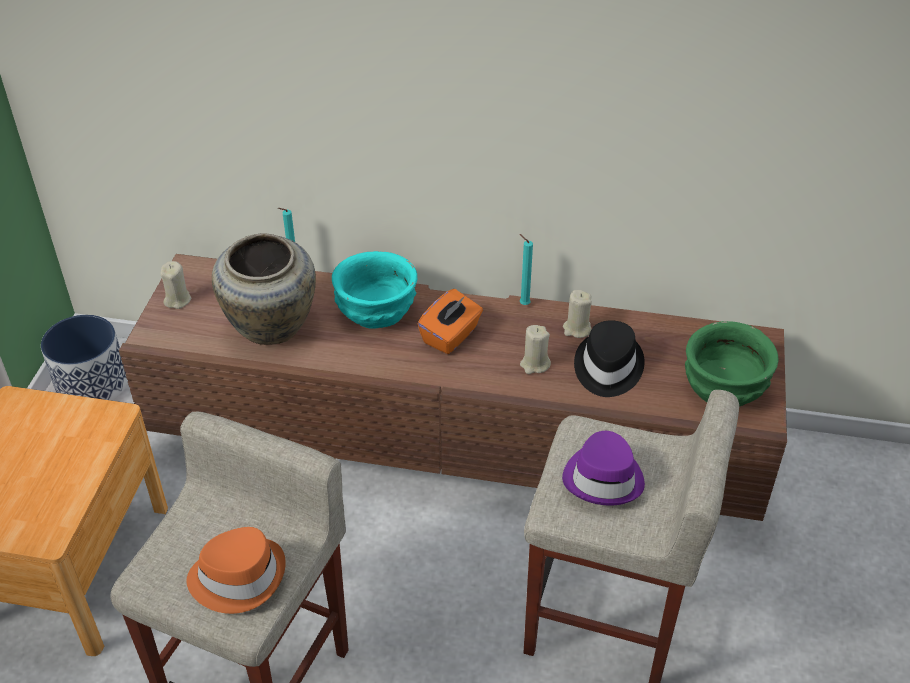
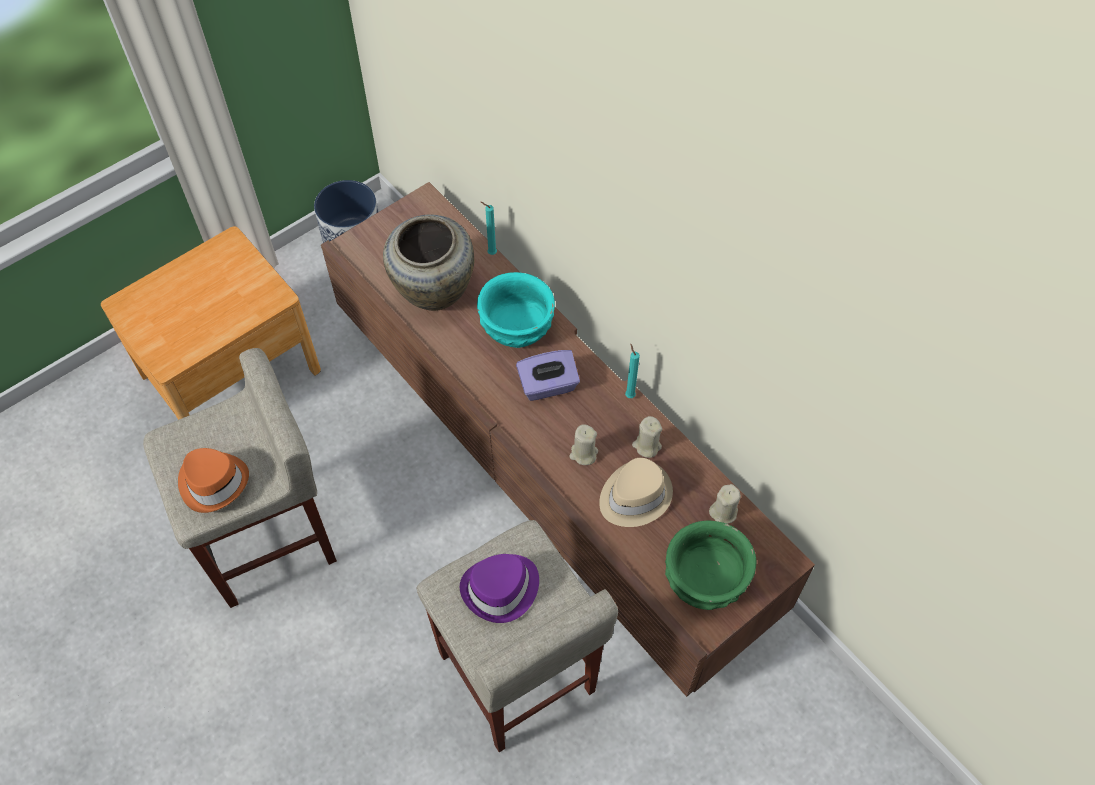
camera: 40 degrees right, 15 degrees up
beige candle [161,261,191,309] -> beige candle moved to [709,484,741,524]
orange tissue box [418,289,483,354] -> purple tissue box [516,350,580,401]
black hat [574,320,645,397] -> beige hat [599,458,673,527]

